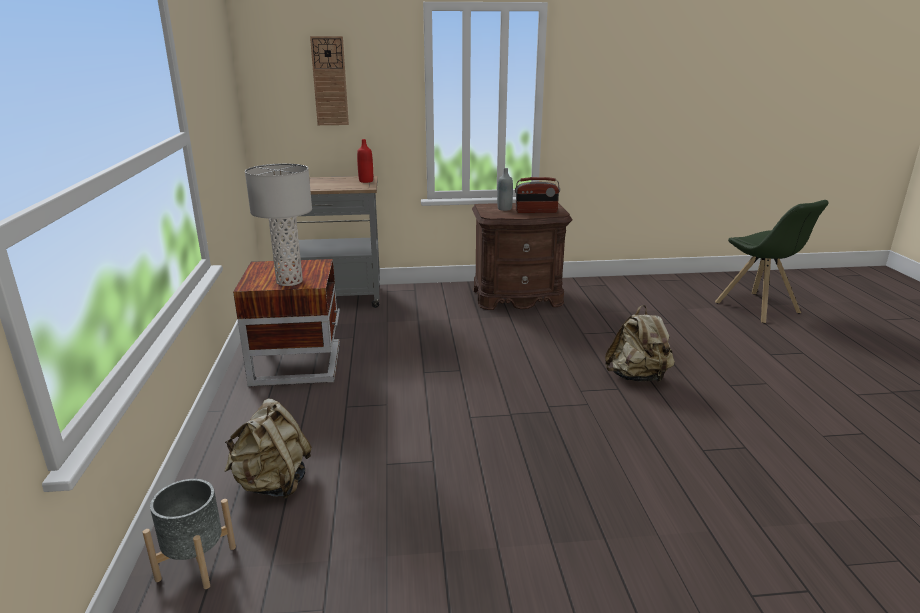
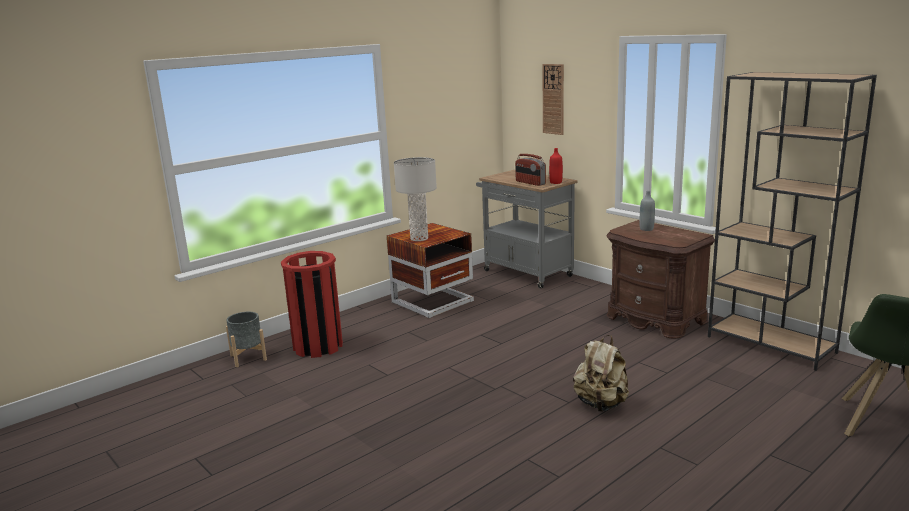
camera: 55 degrees right, 5 degrees down
beige backpack [225,399,312,499] -> red trash can [281,251,343,358]
radio [515,177,560,213] -> radio moved to [515,154,546,186]
none -> bookcase [708,72,877,371]

